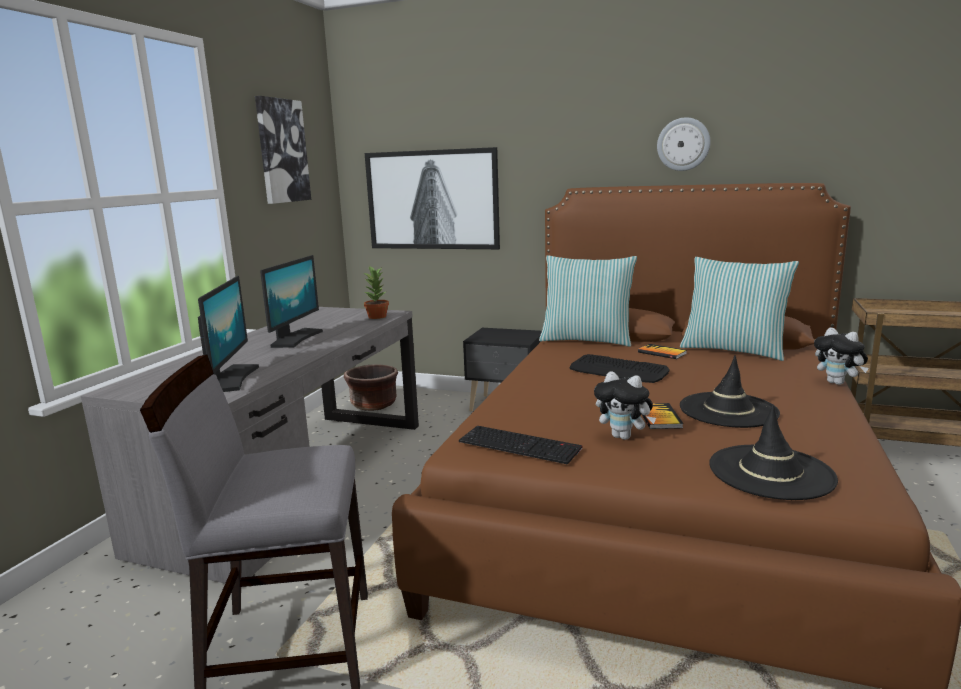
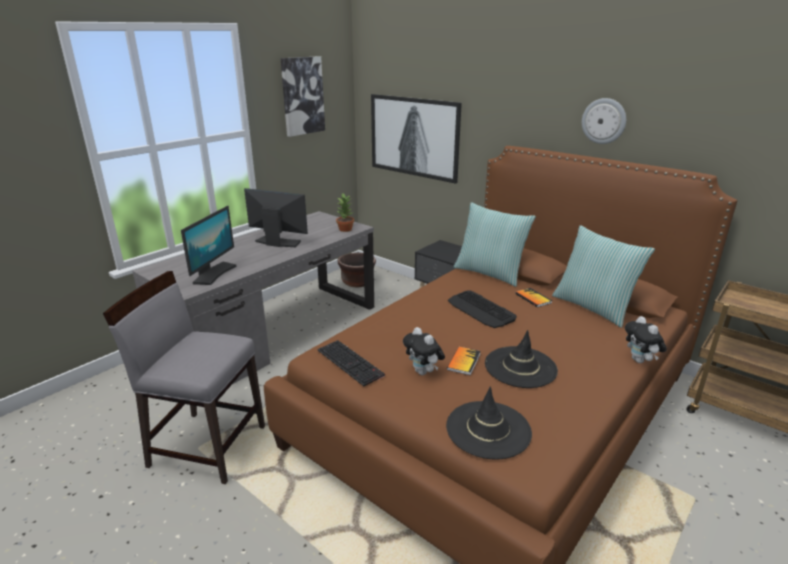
camera: 20 degrees right, 10 degrees up
monitor [260,255,323,348] -> monitor turned 105 degrees counterclockwise [244,188,308,247]

